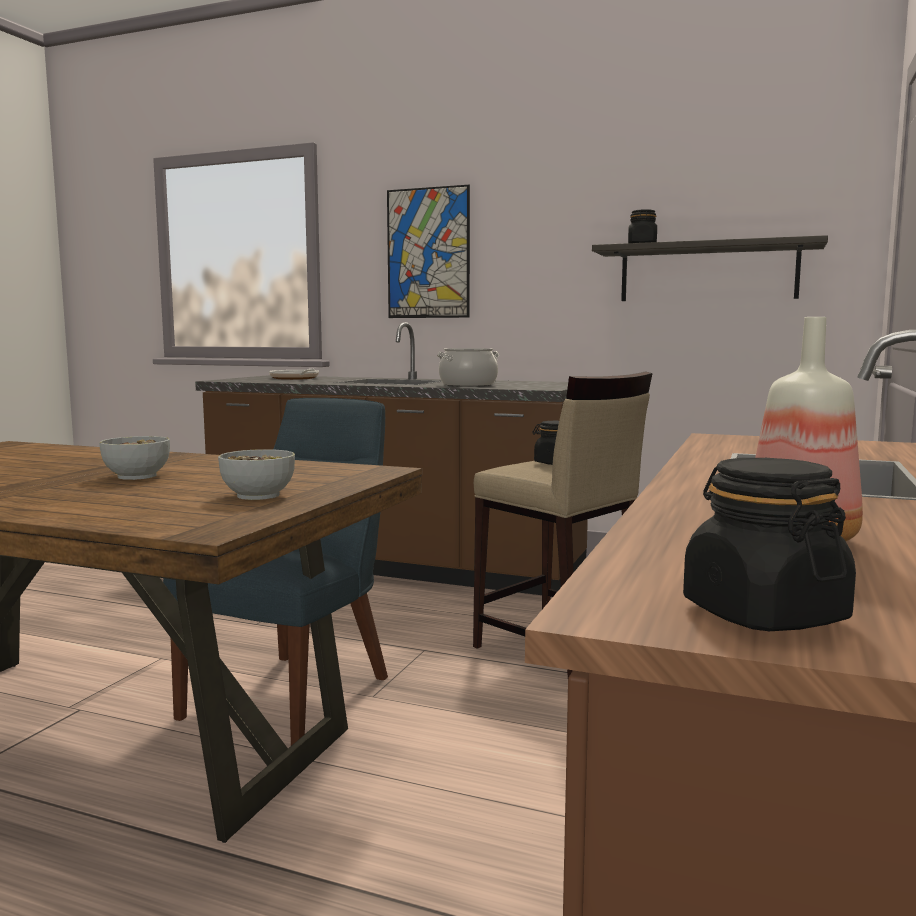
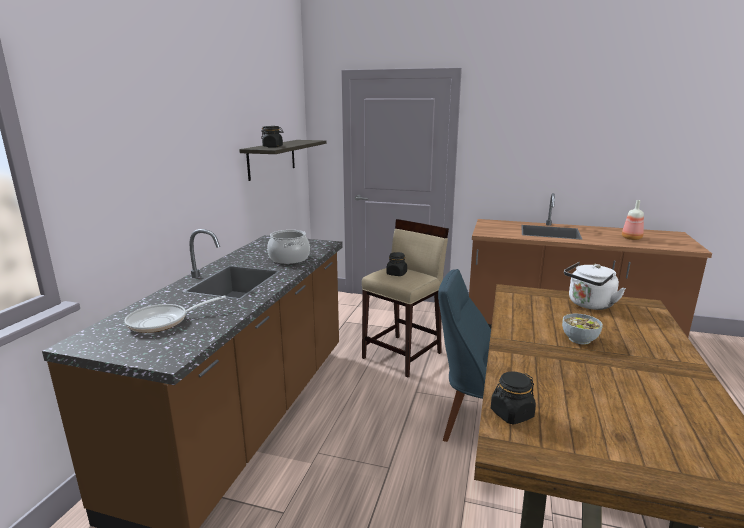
camera: 95 degrees left, 10 degrees up
bowl [218,449,295,500] -> white kettle [564,262,626,310]
picture [387,185,470,318] -> none
black jar [683,458,856,631] -> black jar moved to [491,371,536,424]

